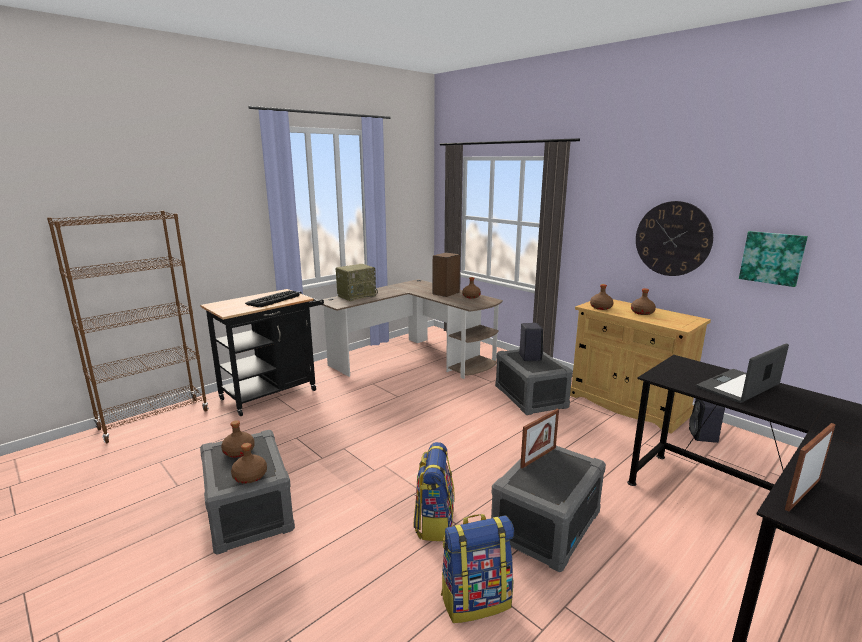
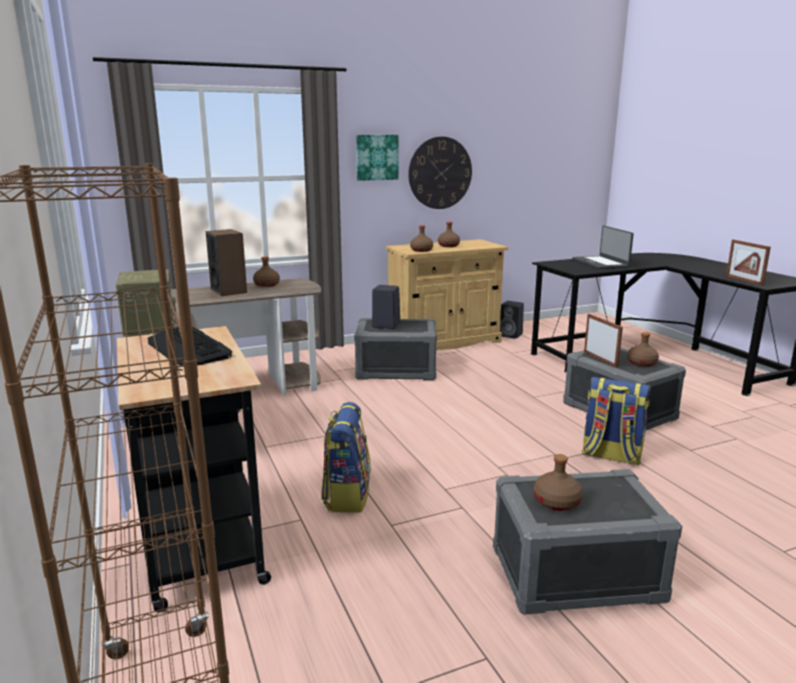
camera: 70 degrees left, 0 degrees up
brown bottle [231,443,267,484] -> brown bottle moved to [627,332,659,367]
backpack [441,514,514,623] -> backpack moved to [321,402,371,513]
picture [739,231,808,287] -> picture moved to [356,135,398,181]

